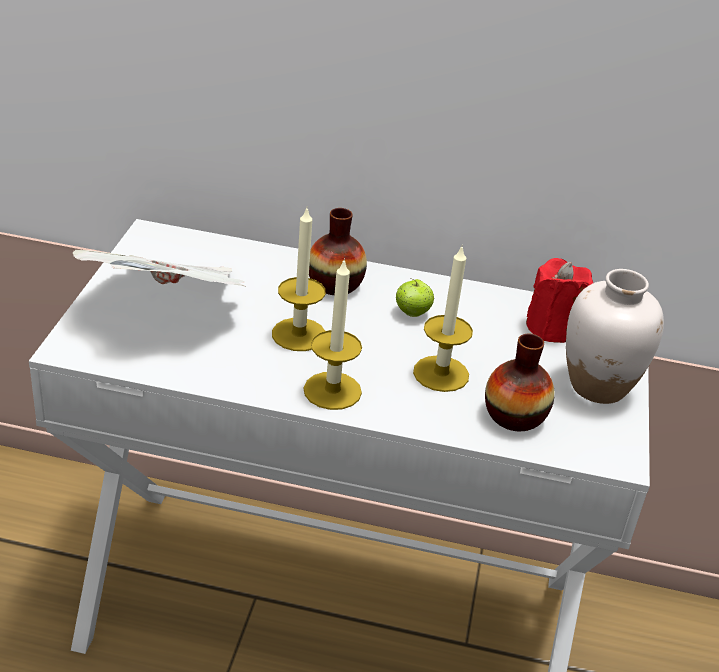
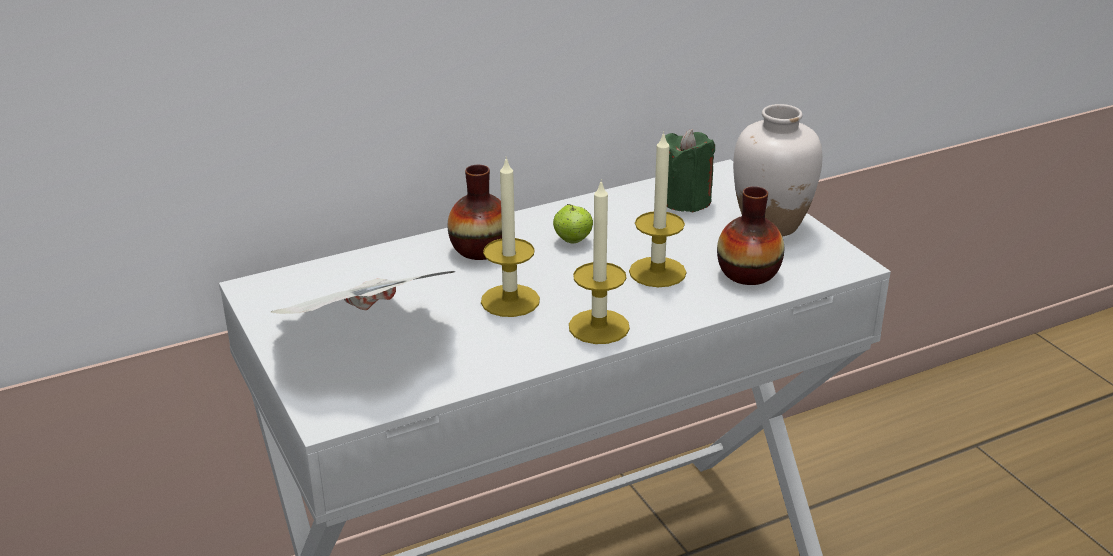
camera: 35 degrees left, 5 degrees down
red candle [526,258,593,343] -> green candle [665,129,715,212]

